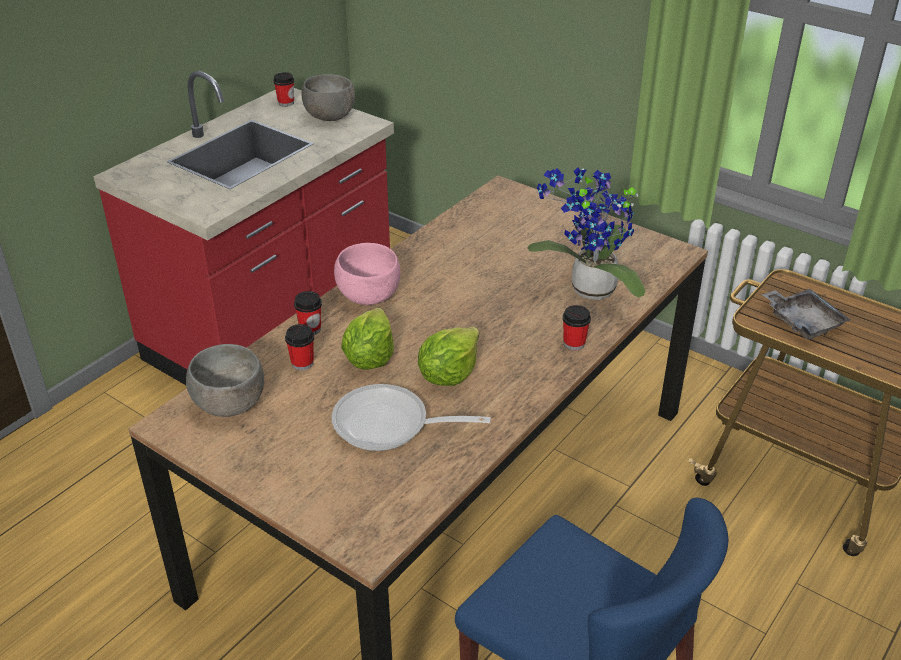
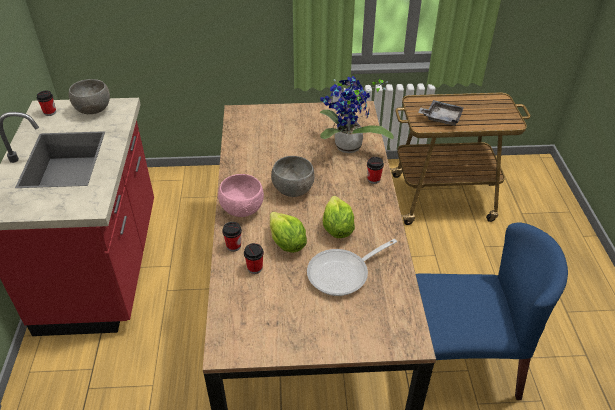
camera: 40 degrees left, 5 degrees up
grey bowl [186,344,264,417] -> grey bowl moved to [271,156,315,197]

